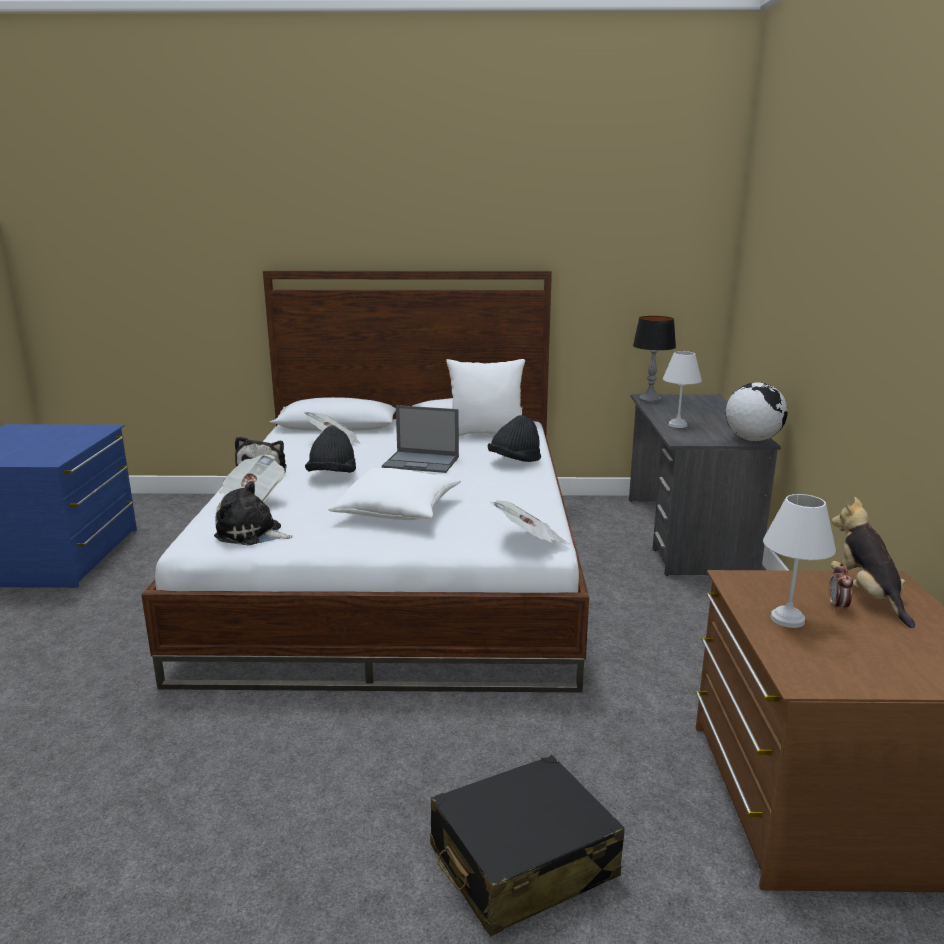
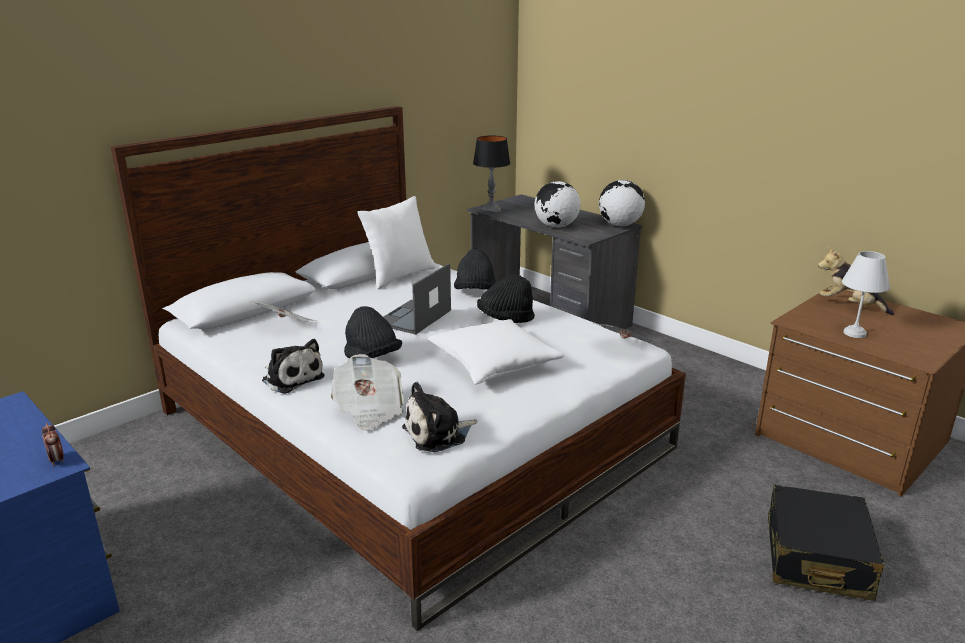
camera: 45 degrees left, 5 degrees up
laptop [382,405,459,473] -> laptop turned 150 degrees clockwise [384,263,451,335]
white table lamp [663,351,702,428] -> globe [535,181,581,228]
alarm clock [829,563,853,612] -> alarm clock moved to [42,423,64,466]
none -> black hat [477,274,535,323]

